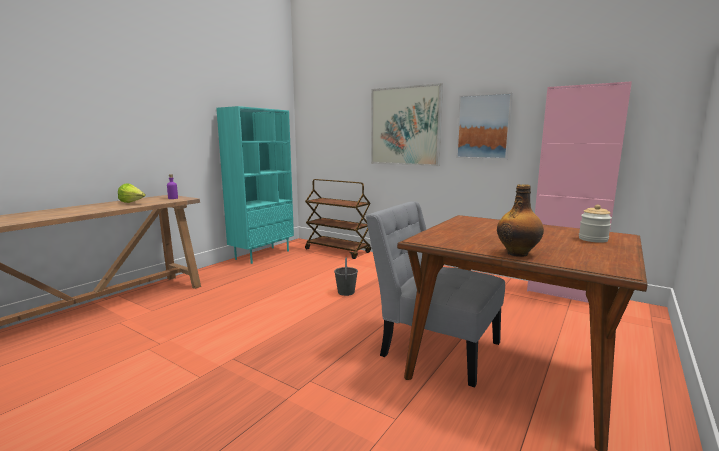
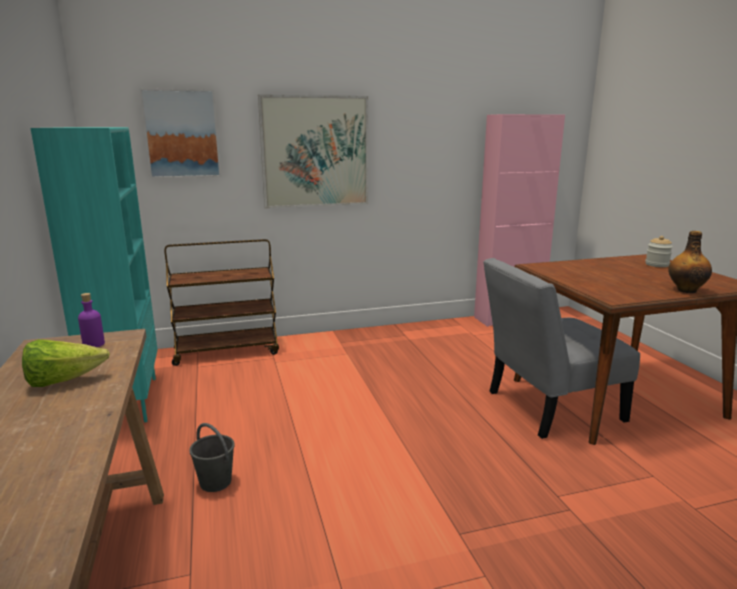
camera: 50 degrees left, 5 degrees up
grey bucket [334,257,358,296] -> grey bucket moved to [189,423,235,492]
picture [456,93,513,159] -> picture moved to [140,89,221,178]

